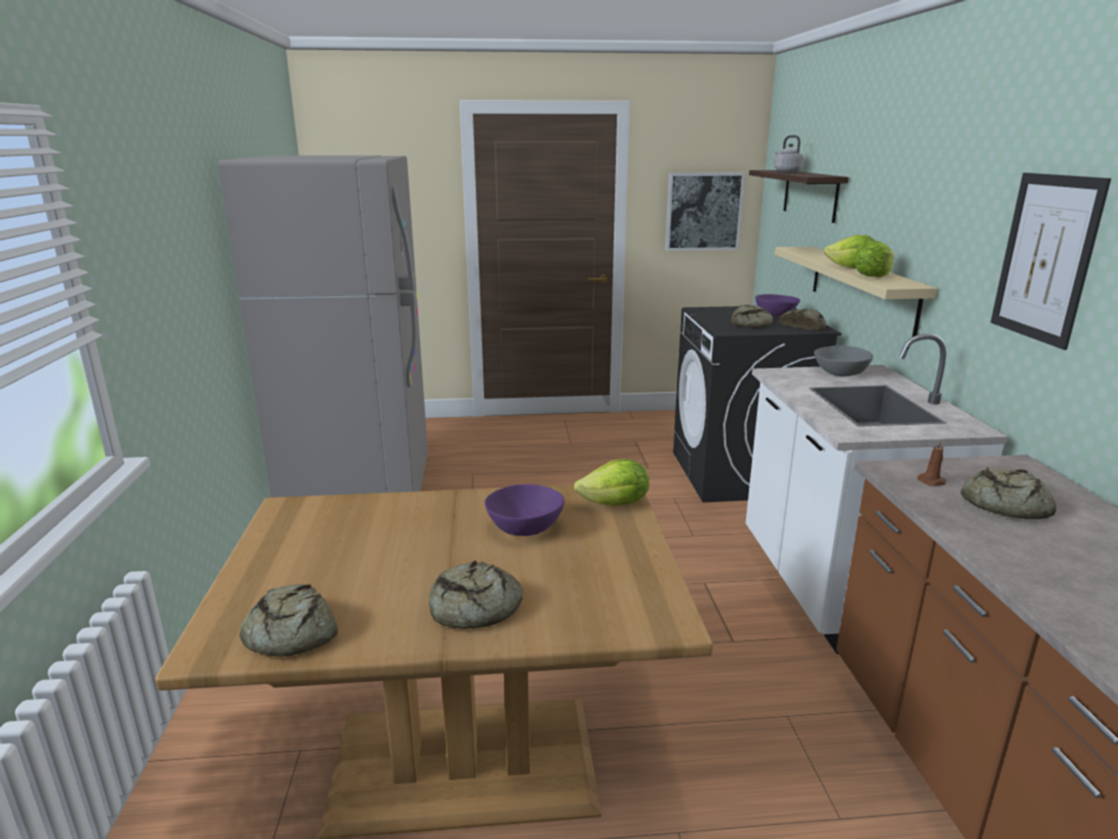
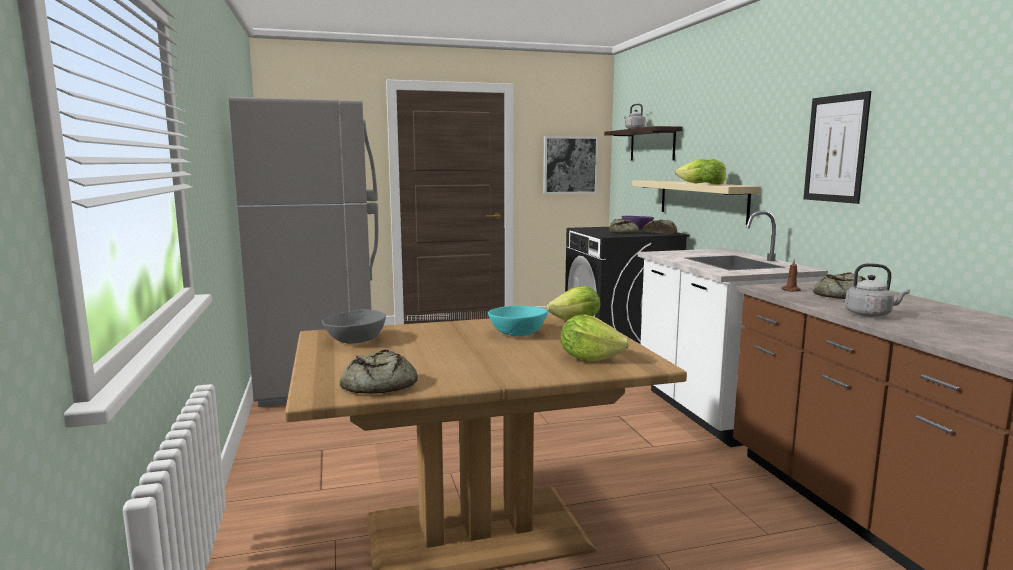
camera: 10 degrees left, 10 degrees down
bread [429,560,523,629] -> none
purple bowl [485,484,565,536] -> turquoise bowl [488,306,548,336]
grey bowl [814,345,873,376] -> grey bowl moved to [322,309,386,344]
none -> lettuce [560,314,630,362]
none -> grey kettle [845,263,910,317]

